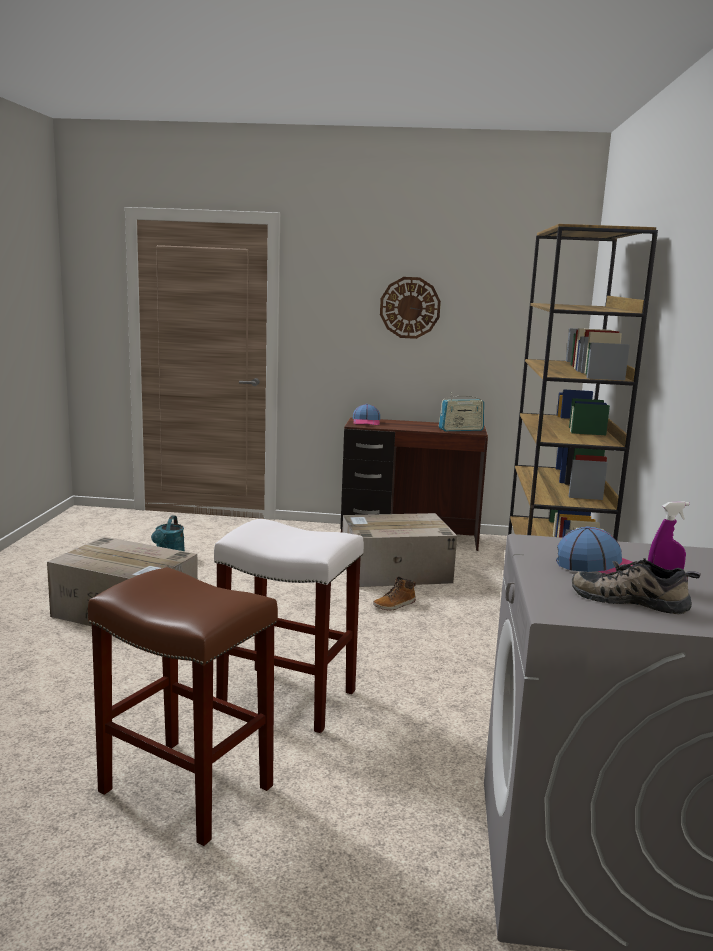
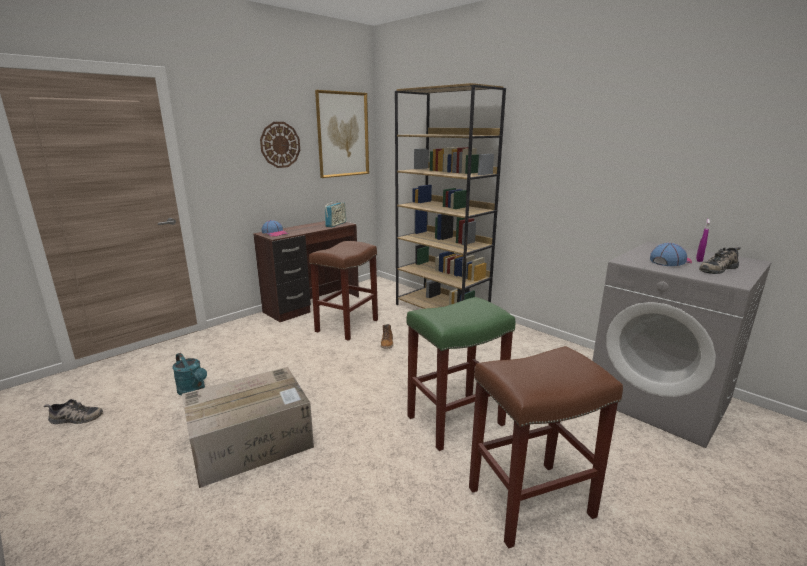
camera: 50 degrees left, 5 degrees up
white stool [214,519,364,733] -> green stool [407,297,515,451]
cardboard box [342,513,457,587] -> brown stool [309,241,378,341]
none -> shoe [44,399,103,424]
none -> picture [315,90,369,178]

